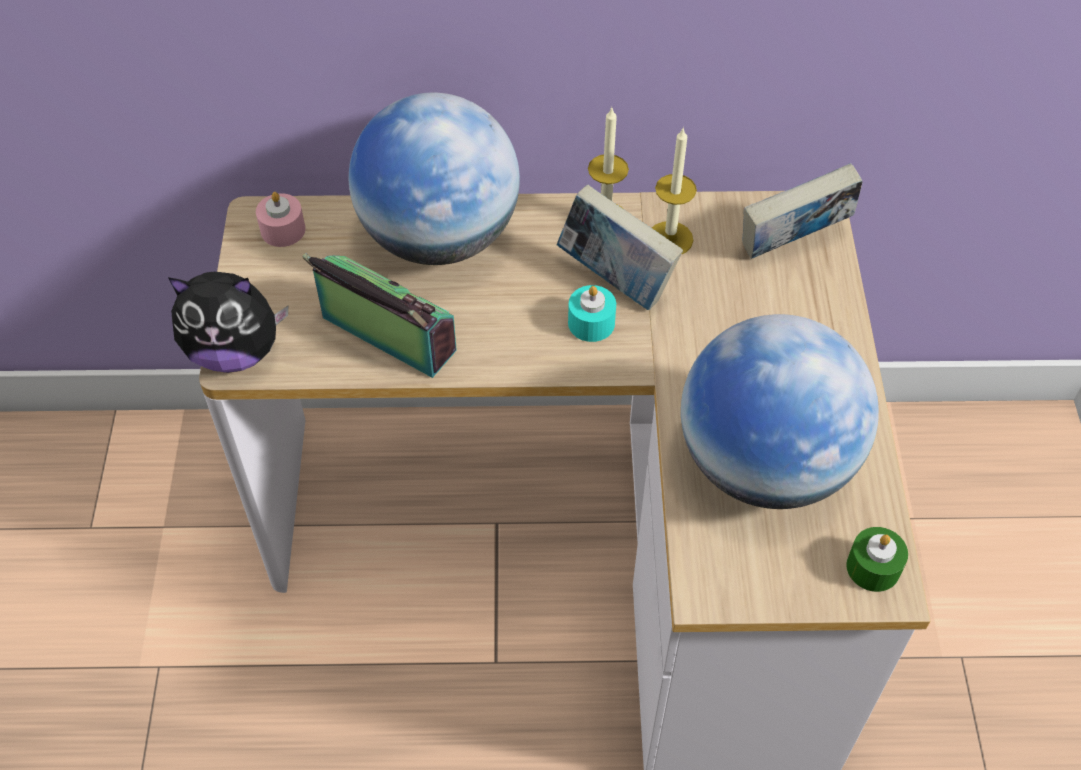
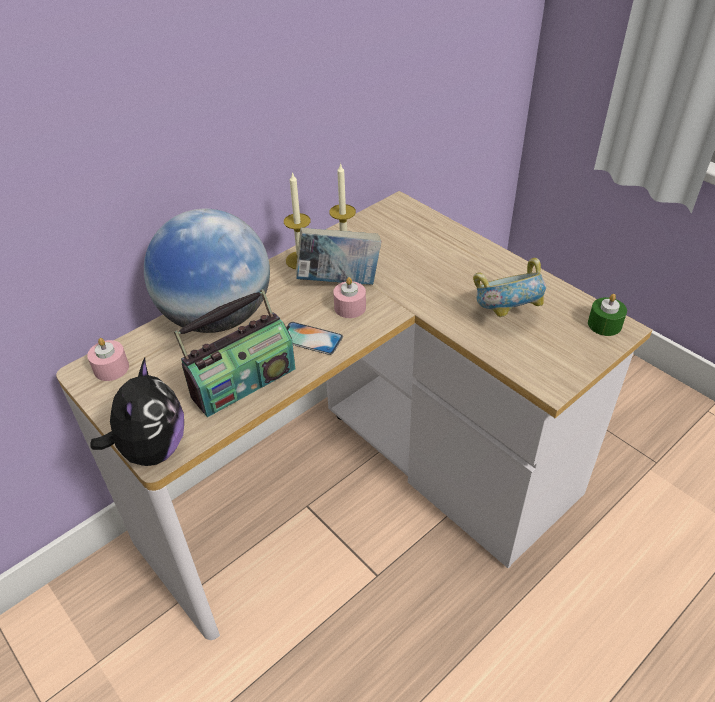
camera: 40 degrees left, 10 degrees down
plush toy [168,272,288,373] -> plush toy turned 45 degrees counterclockwise [90,358,184,466]
radio [303,253,457,378] -> radio turned 150 degrees clockwise [174,289,295,417]
turquoise candle [568,285,616,342] -> pink candle [333,277,366,318]
globe [681,314,879,509] -> bowl [473,258,546,317]
book [743,163,862,259] -> none
none -> phone [286,322,343,355]

